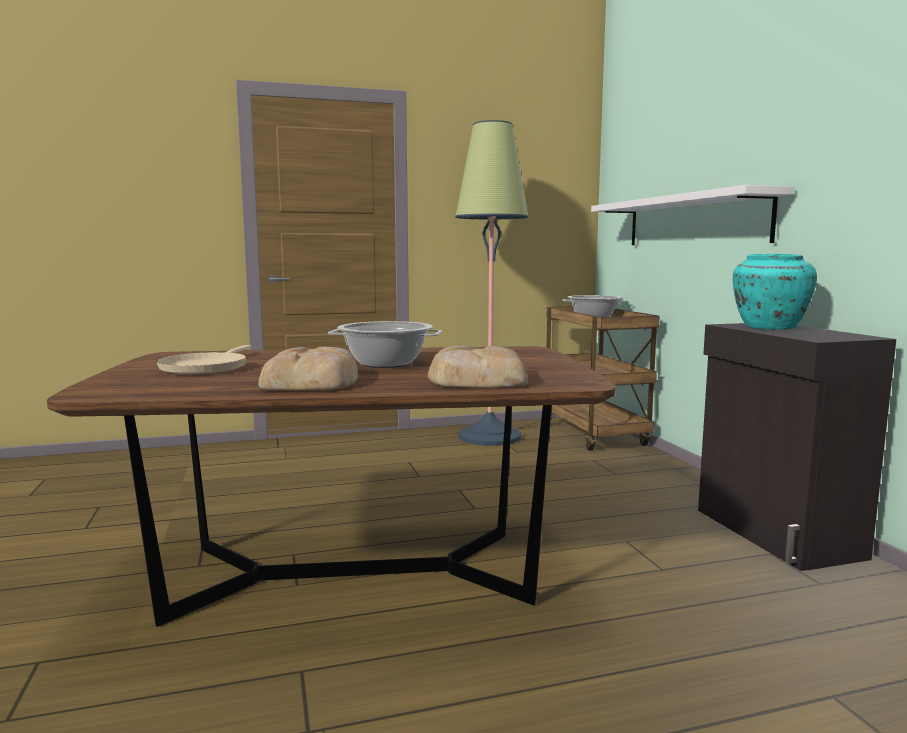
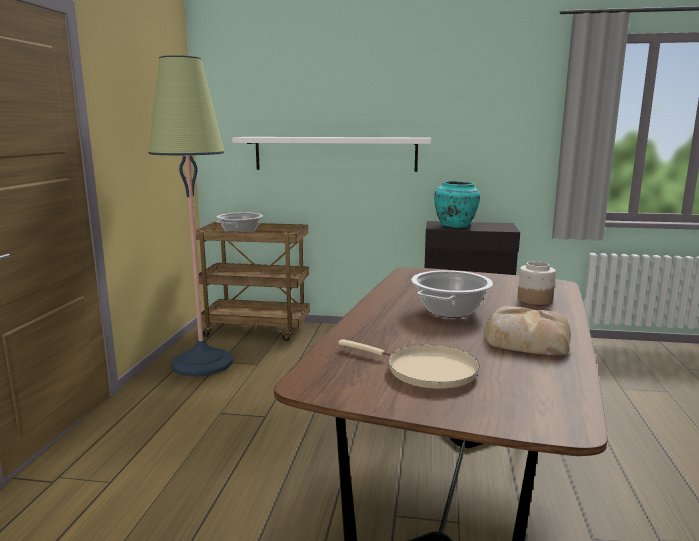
camera: 65 degrees left, 5 degrees up
bread [428,346,528,388] -> jar [518,261,556,305]

